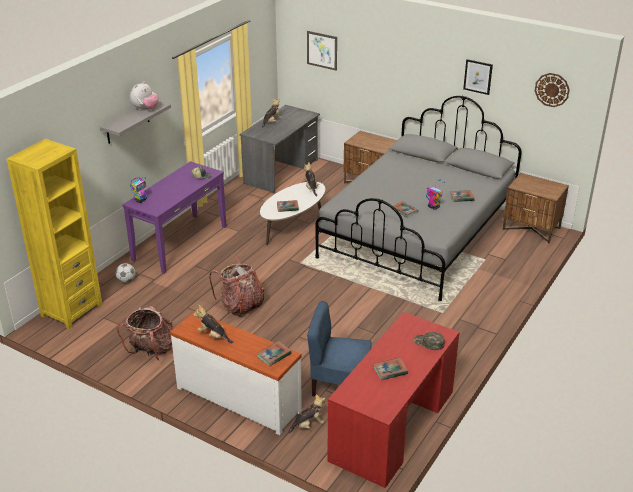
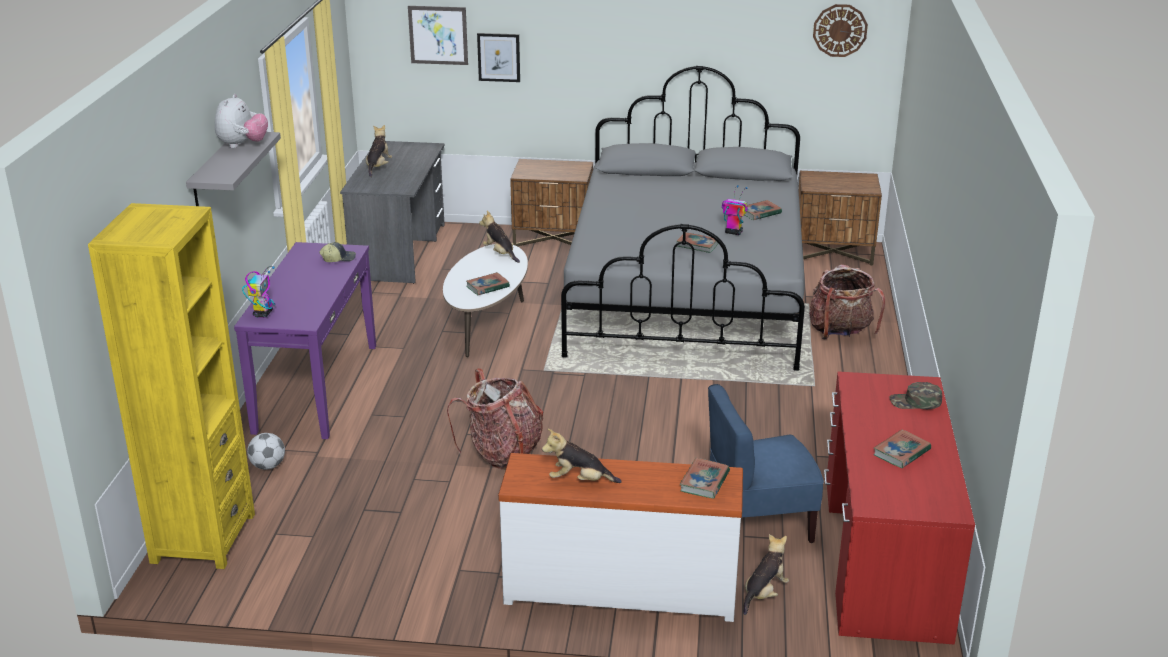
camera: 25 degrees left, 5 degrees down
backpack [117,306,173,360] -> backpack moved to [809,264,885,339]
picture [463,59,493,95] -> picture moved to [477,33,520,82]

